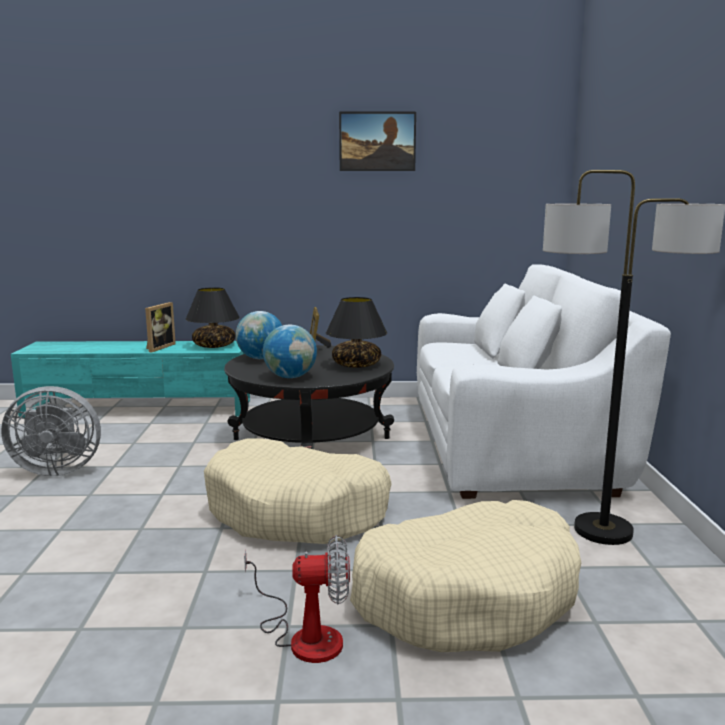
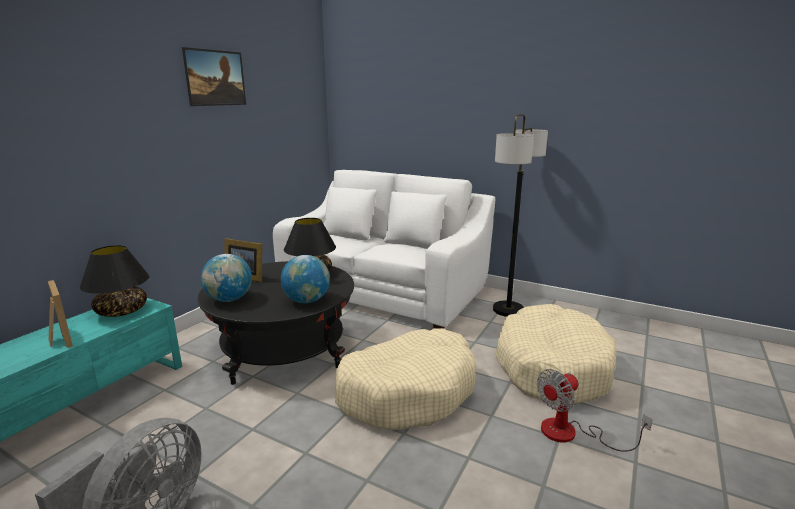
camera: 60 degrees left, 5 degrees up
fan [244,535,350,663] -> fan turned 150 degrees counterclockwise [537,369,653,452]

